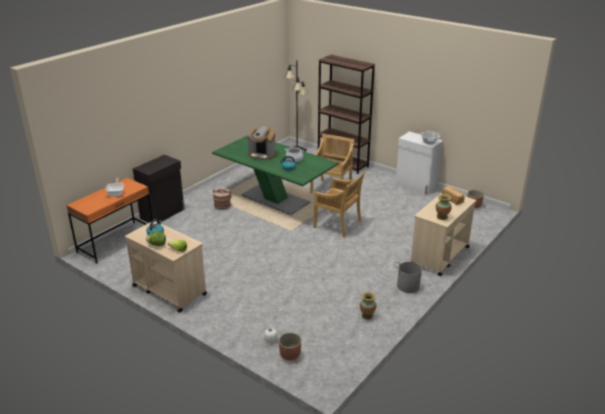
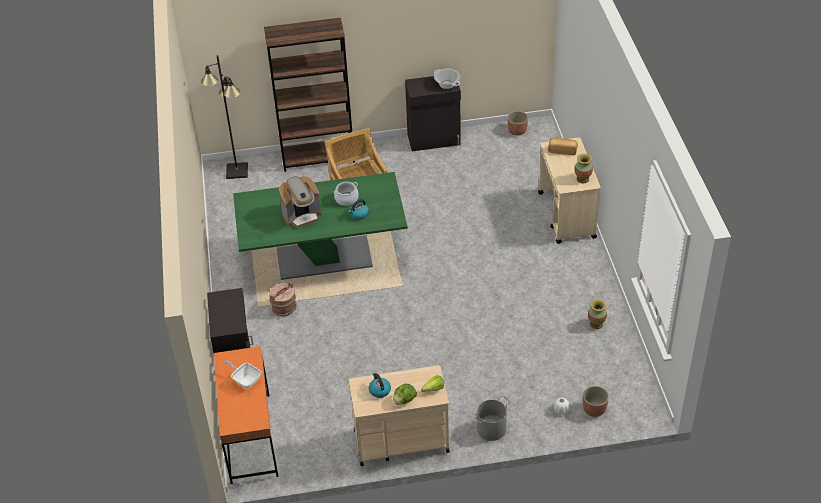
camera: 45 degrees left, 15 degrees up
beige chair [313,171,365,238] -> none
grey bucket [395,262,427,293] -> grey bucket moved to [473,395,511,441]
white cabinet [396,131,443,195] -> black cabinet [405,76,461,151]

